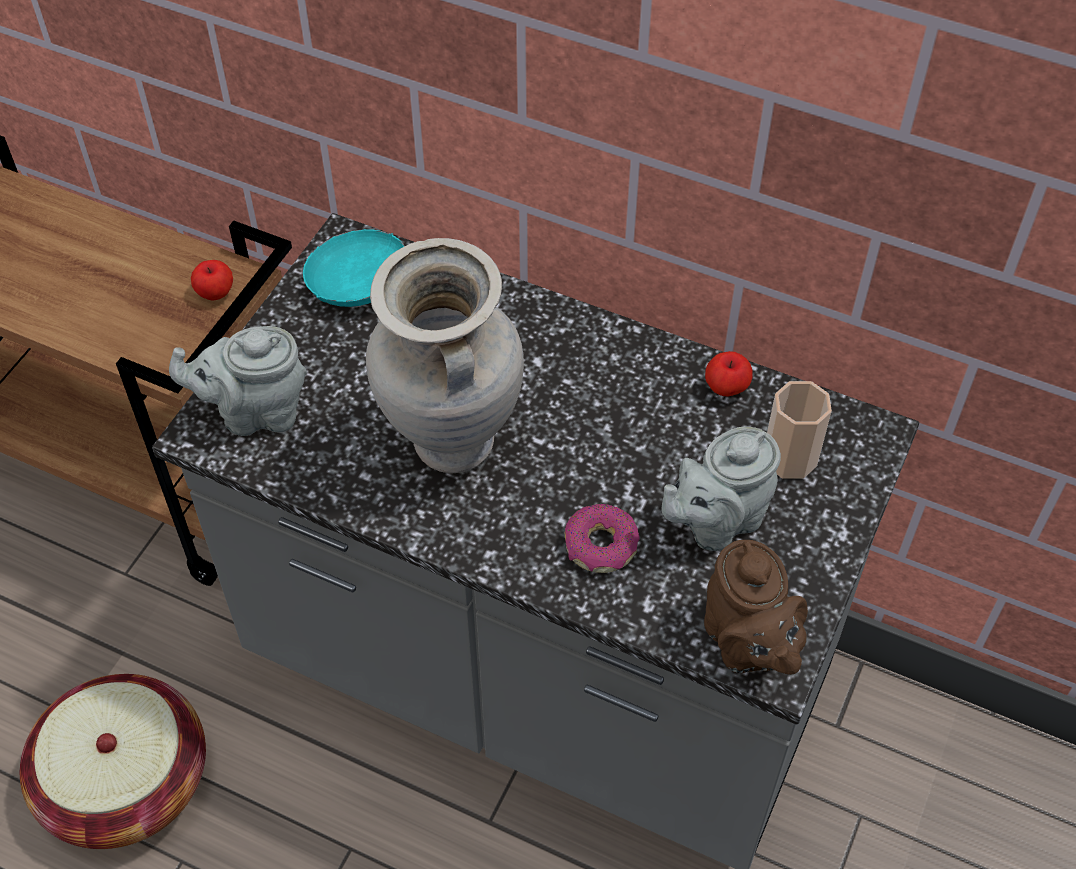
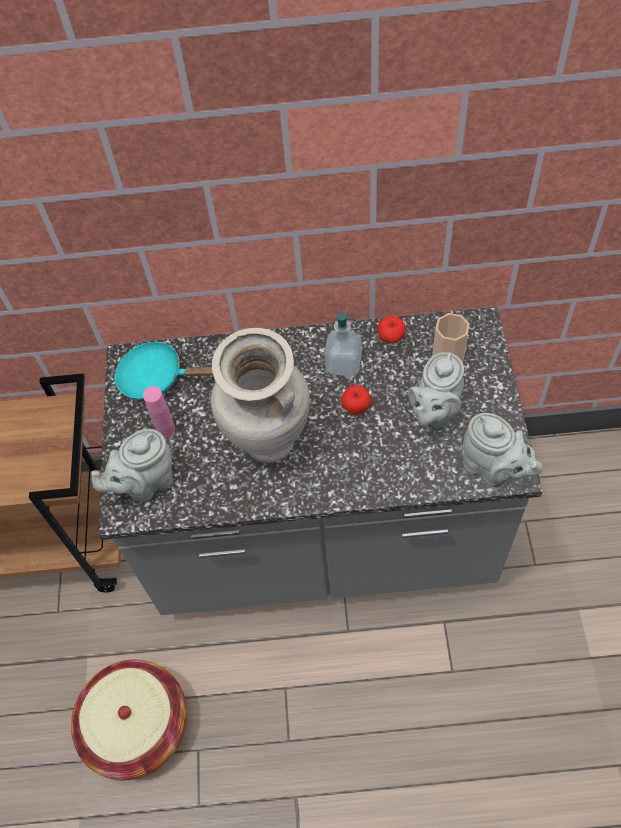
camera: 25 degrees left, 5 degrees up
apple [191,260,233,301] -> apple moved to [341,385,371,414]
donut [565,504,640,573] -> none
brown teapot [704,540,808,675] -> grey teapot [462,413,543,487]
none -> pink bottle [143,386,175,438]
none -> soap dispenser [324,312,362,376]

